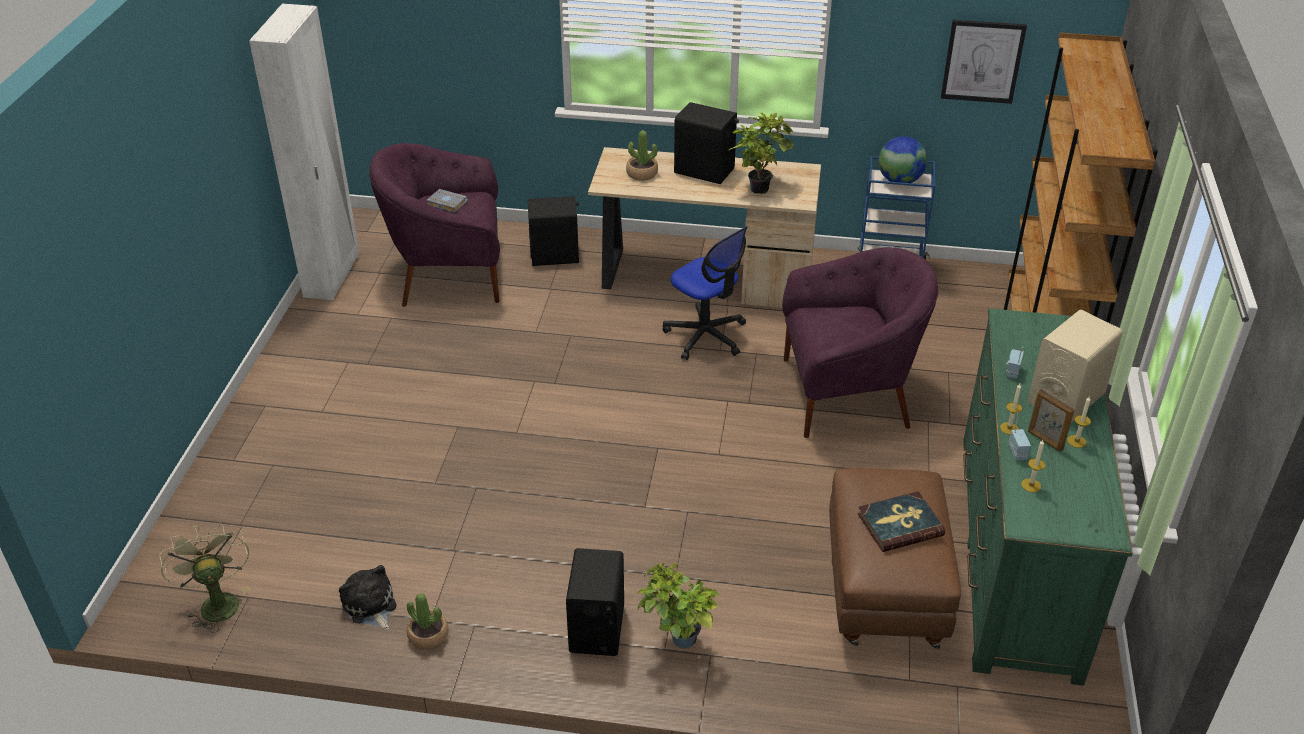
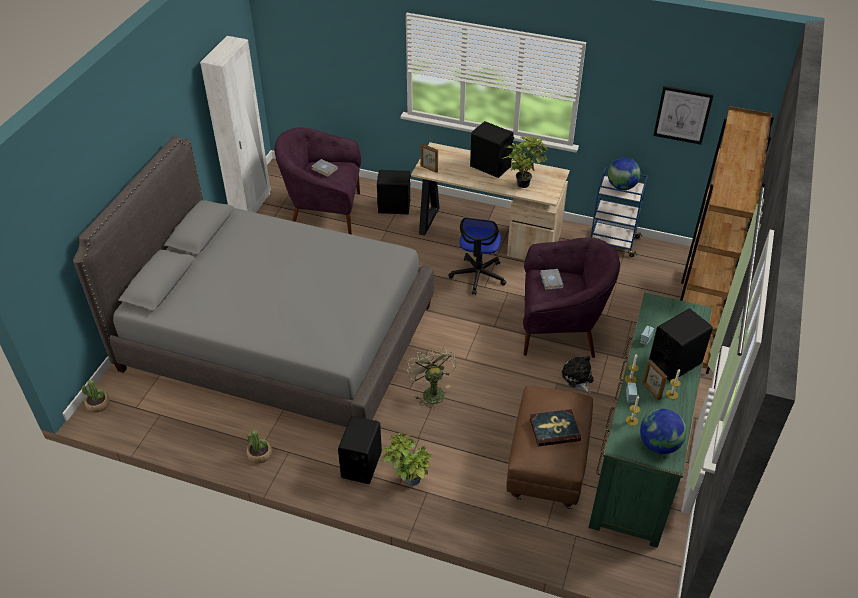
camera: 10 degrees right, 5 degrees up
green fan [159,523,251,633] -> green fan moved to [407,347,457,410]
plush toy [339,565,397,630] -> plush toy moved to [562,356,594,393]
potted plant [626,130,658,181] -> potted plant moved to [82,380,110,413]
office chair [663,226,748,360] -> office chair turned 45 degrees clockwise [448,218,507,295]
beige speaker [1028,310,1123,423] -> black speaker [649,308,713,381]
none -> grey bed [73,136,434,427]
none -> picture frame [421,144,438,173]
none -> grey book [540,269,564,290]
none -> globe [640,409,687,454]

